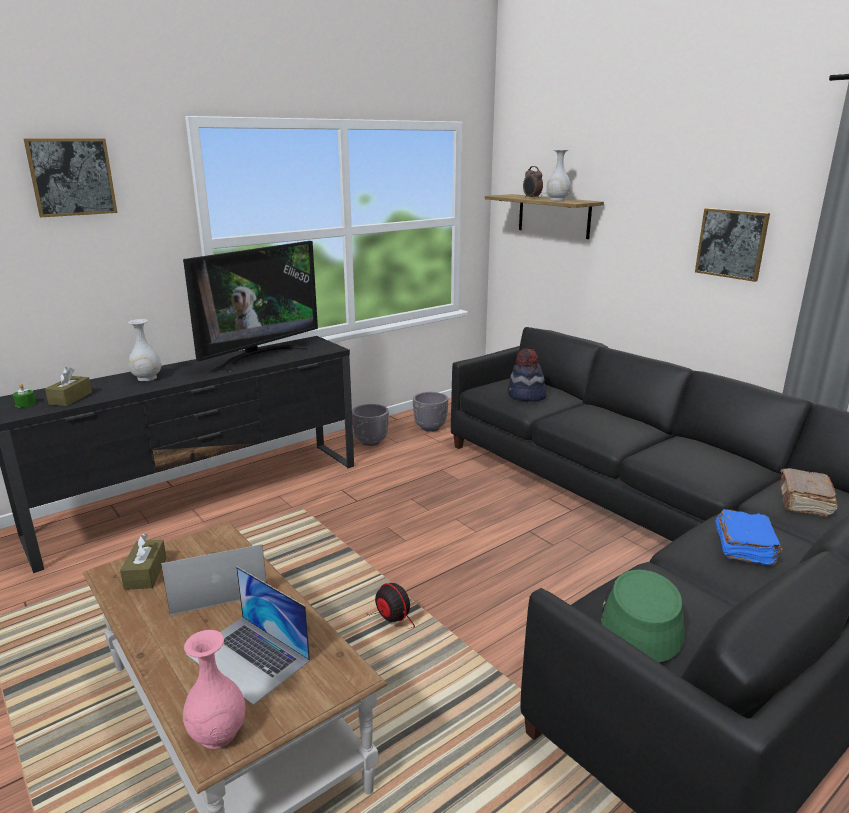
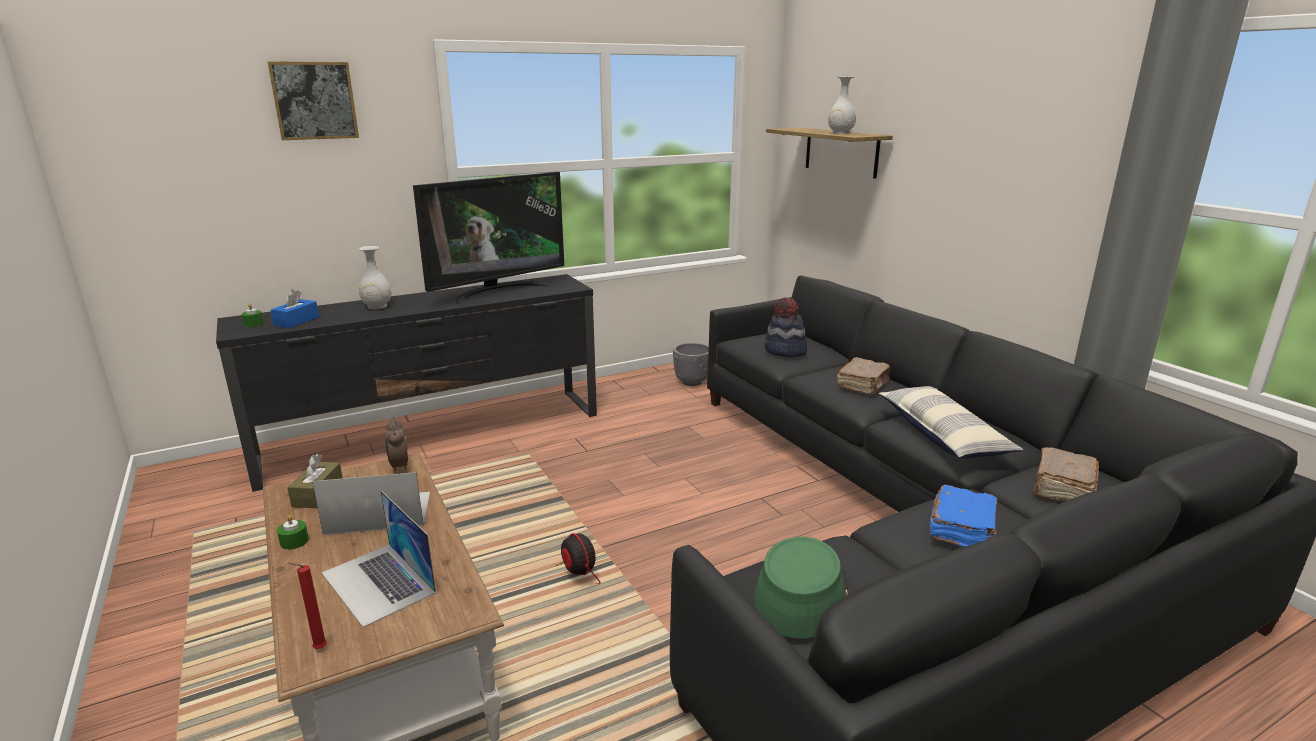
camera: 10 degrees right, 0 degrees up
brown tissue box [45,367,92,406] -> blue tissue box [271,289,319,328]
pink vase [183,630,245,749] -> red candle [288,562,327,649]
grey planter [352,404,389,446] -> none
alarm clock [523,166,543,199] -> alarm clock moved to [386,417,408,473]
picture [695,208,770,282] -> none
none -> green candle [277,515,309,550]
none -> brown book [837,357,890,394]
none -> pillow [878,386,1023,458]

